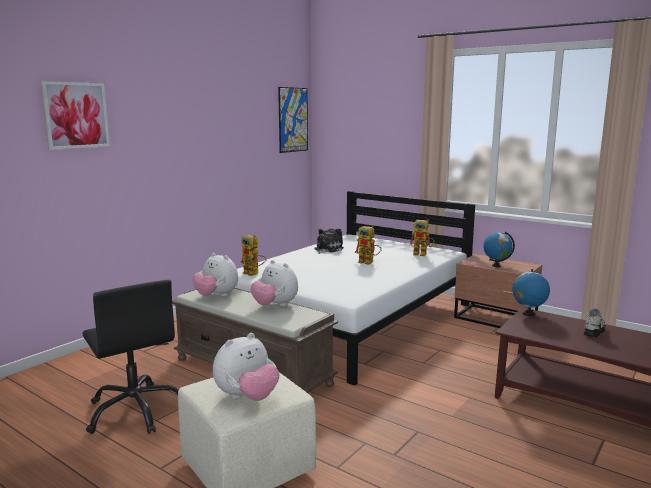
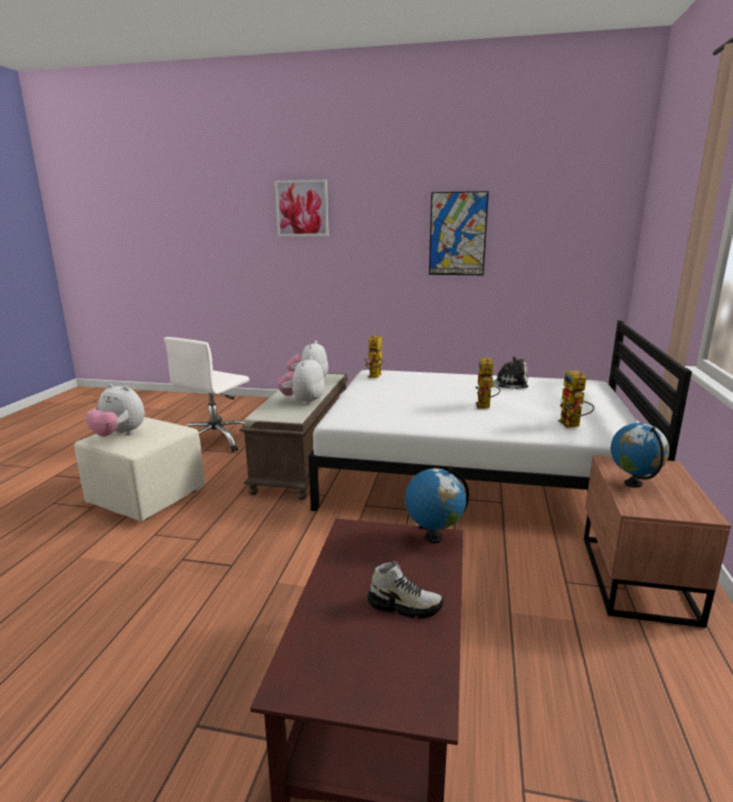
camera: 65 degrees right, 5 degrees up
black office chair [82,280,178,434] -> white office chair [164,337,249,452]
picture [278,87,308,153] -> picture moved to [429,191,489,275]

